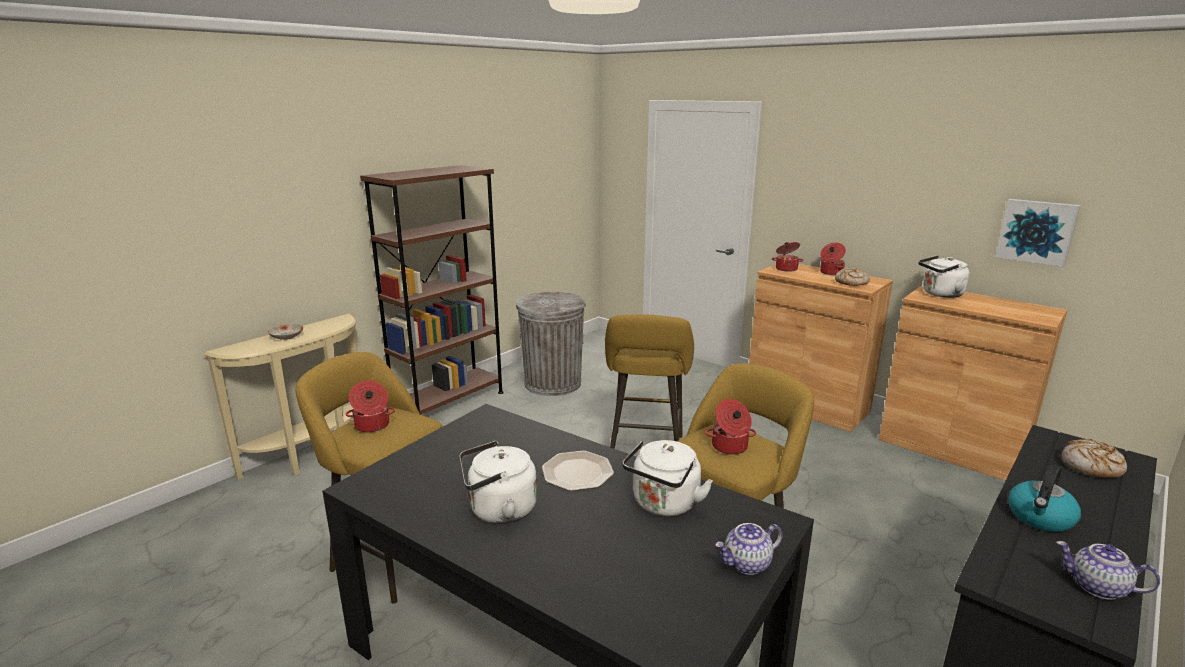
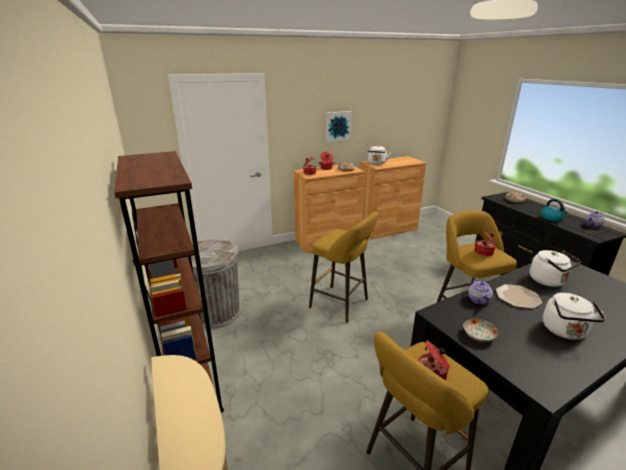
camera: 65 degrees left, 5 degrees up
plate [268,324,303,340] -> plate moved to [463,319,499,342]
teapot [715,523,782,575] -> teapot moved to [468,277,493,305]
picture [995,199,1081,267] -> picture moved to [325,111,352,142]

